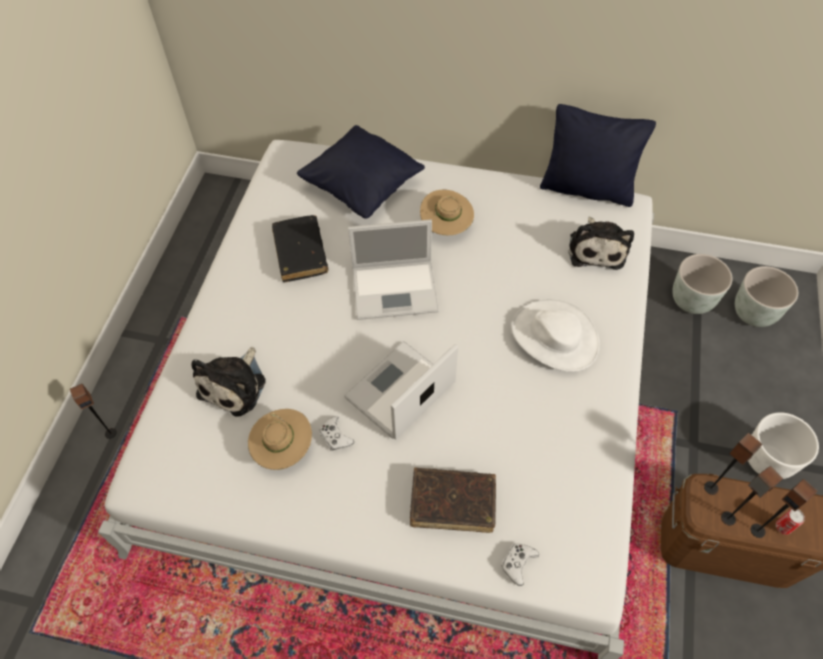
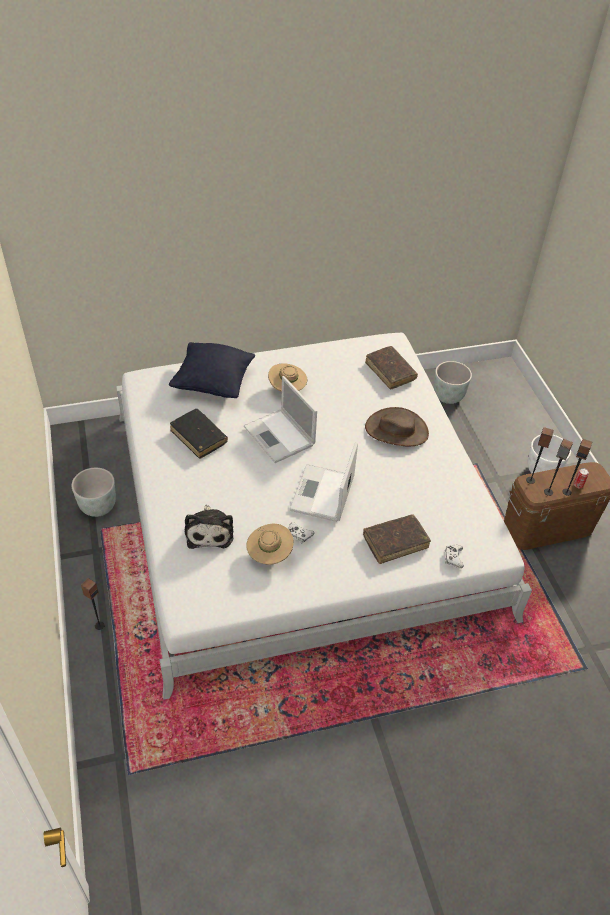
camera: 30 degrees left, 10 degrees down
laptop [348,219,439,320] -> laptop turned 90 degrees clockwise [244,376,317,463]
white hat [511,300,600,372] -> brown hat [365,407,429,446]
black pillow [540,104,656,207] -> none
plush toy [568,217,634,270] -> brown book [365,346,418,389]
grey planter [735,266,798,327] -> grey planter moved to [72,468,116,517]

